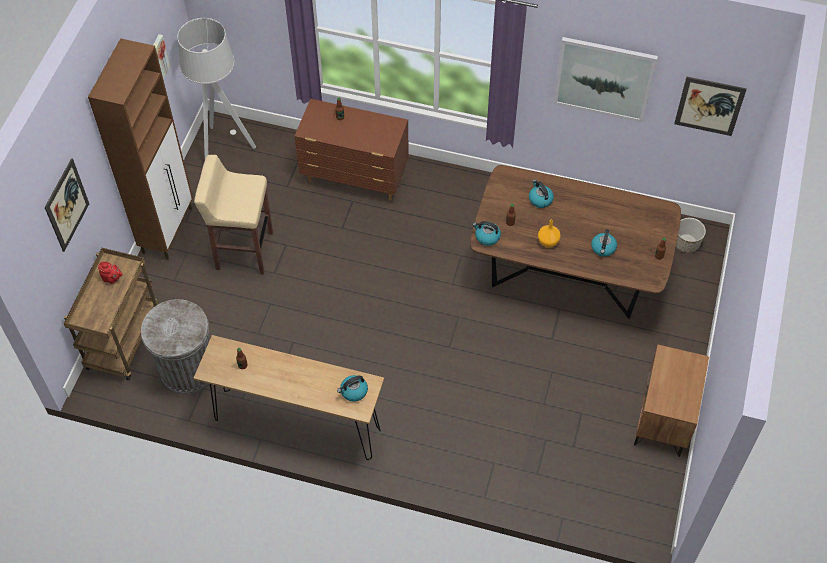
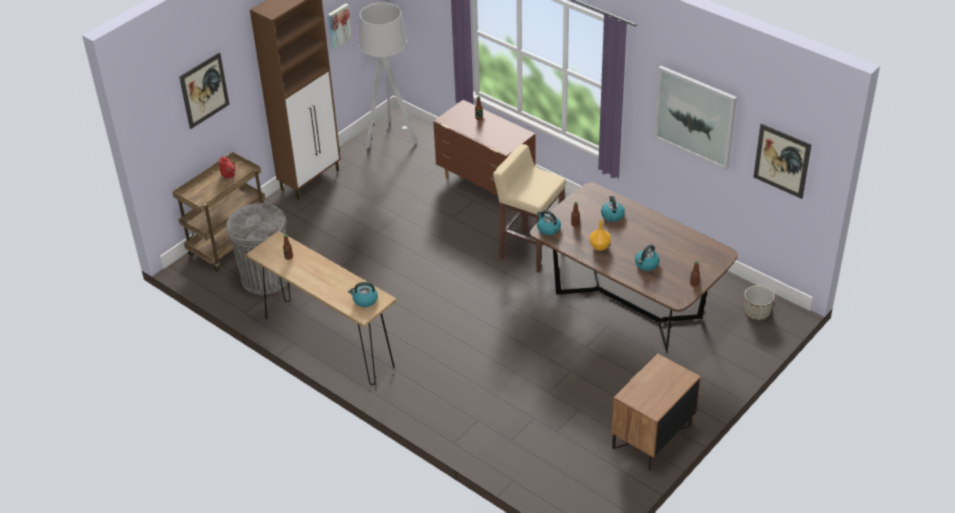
camera: 25 degrees right, 15 degrees down
beige stool [194,155,273,274] -> beige stool moved to [493,144,566,273]

